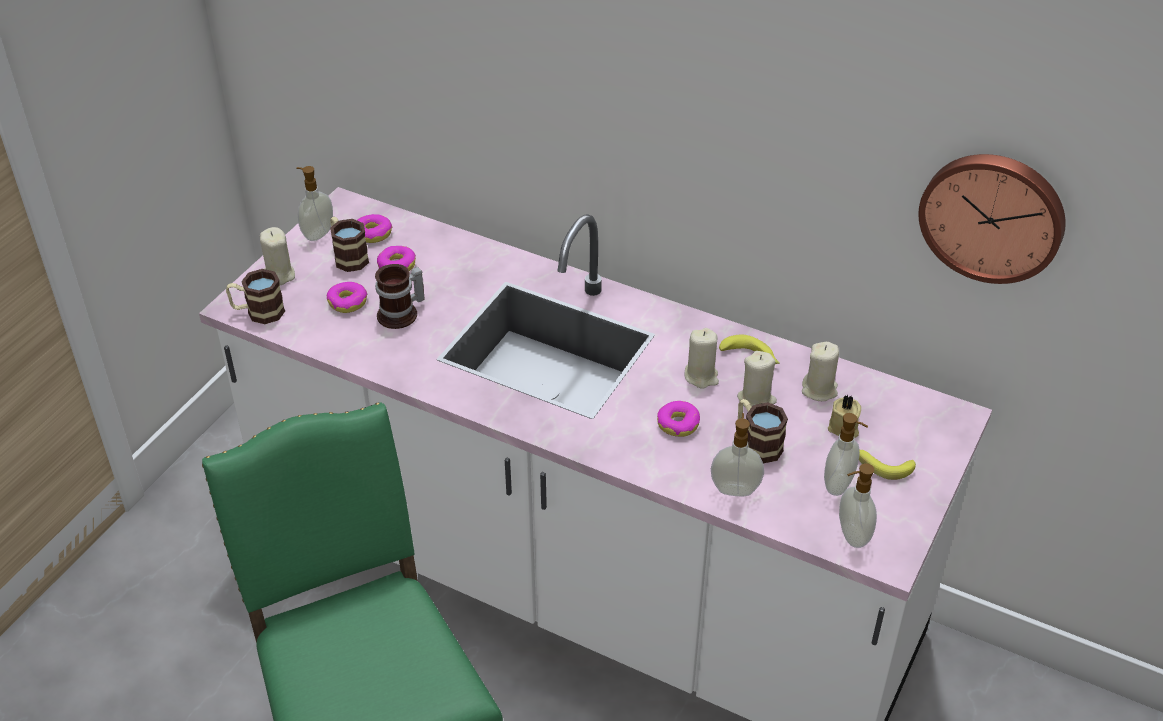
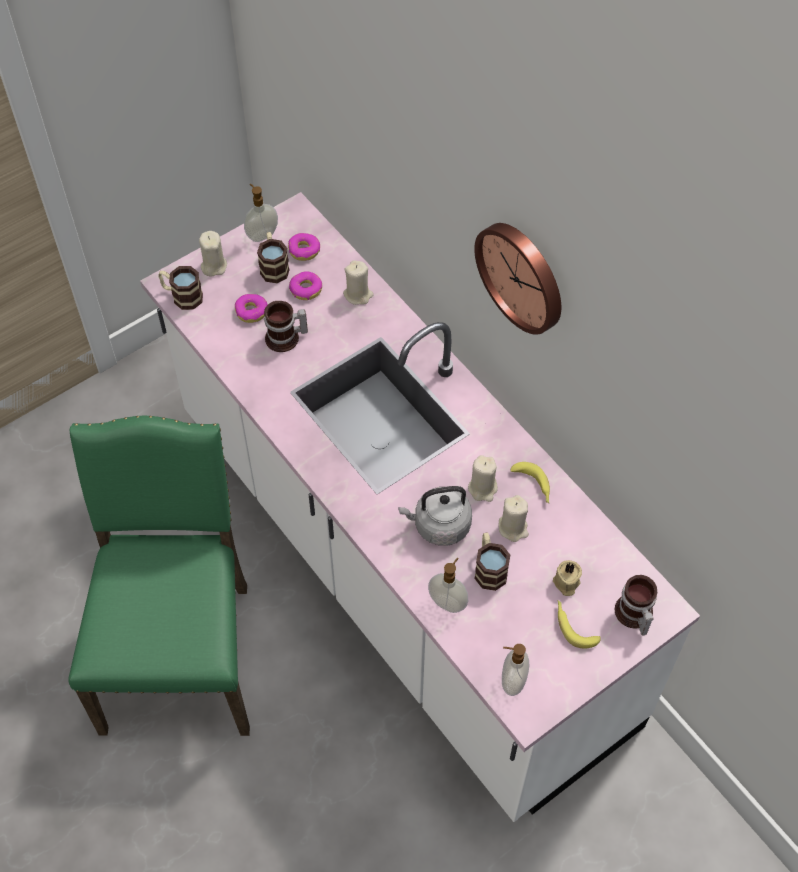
camera: 25 degrees right, 15 degrees up
donut [657,401,700,437] -> grey kettle [398,486,472,546]
beige candle [802,342,839,401] -> beige candle moved to [343,261,374,305]
soap dispenser [824,413,868,496] -> none
wall clock [919,154,1066,284] -> wall clock moved to [474,223,561,335]
none -> mug [615,575,657,635]

